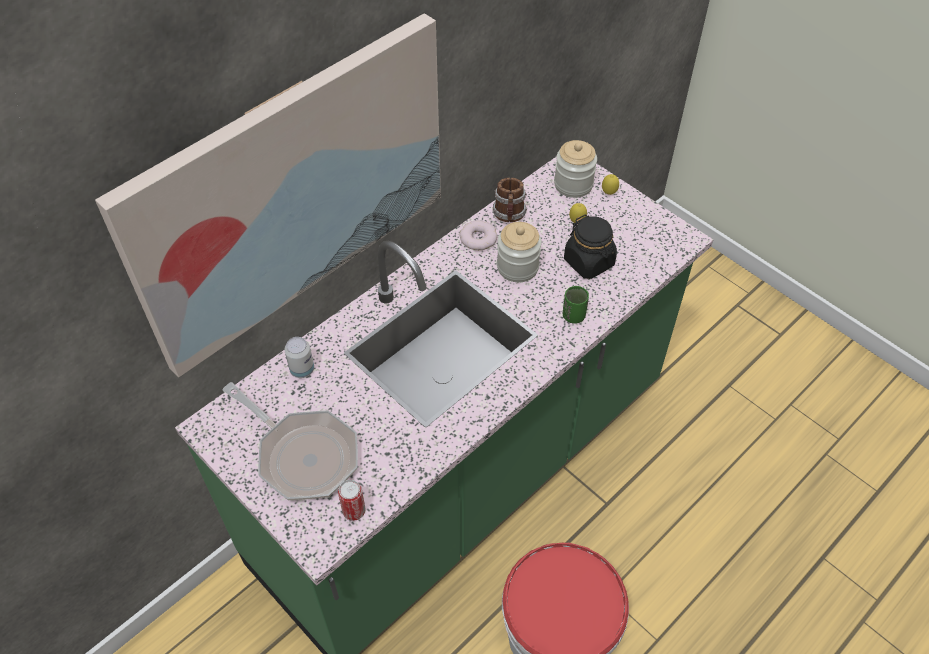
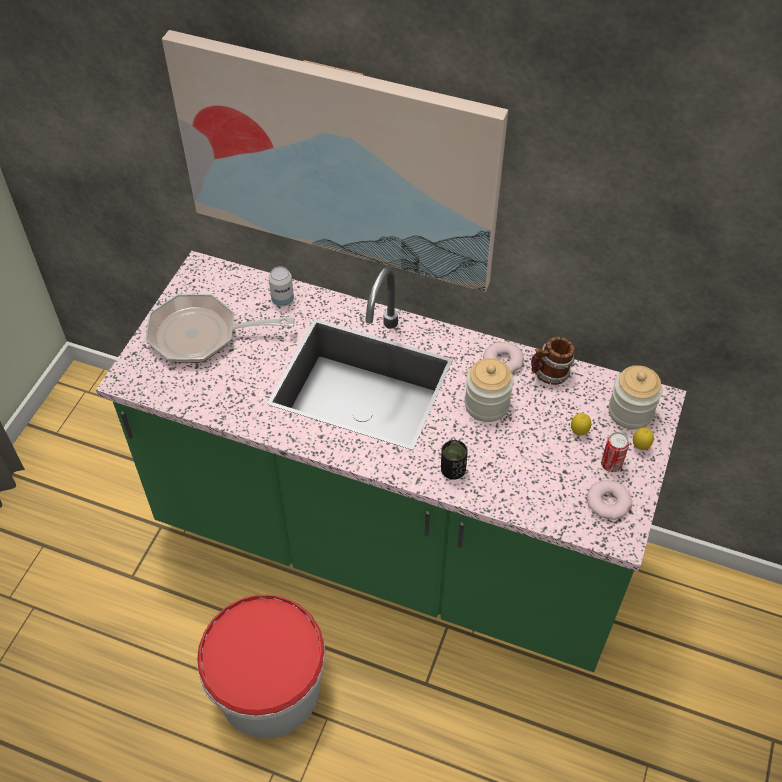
camera: 65 degrees right, 0 degrees up
frying pan [222,382,358,500] -> frying pan turned 75 degrees clockwise [145,294,295,363]
can [338,480,365,521] -> can moved to [601,432,629,472]
green cup [563,286,589,324] -> black cup [441,440,468,480]
black jar [564,215,617,279] -> none
none -> donut [587,480,632,520]

